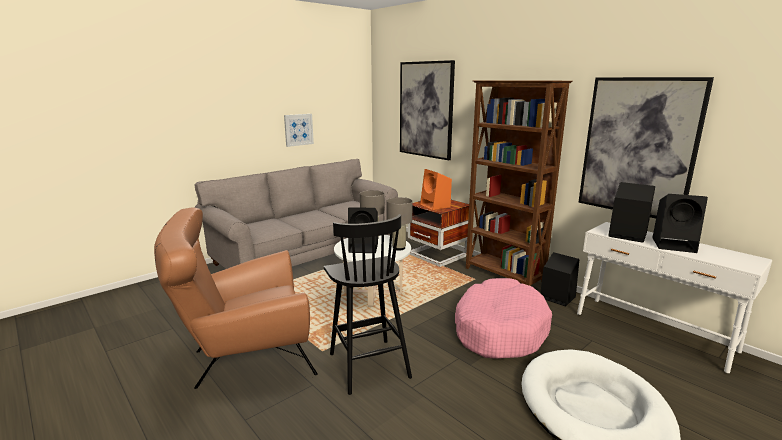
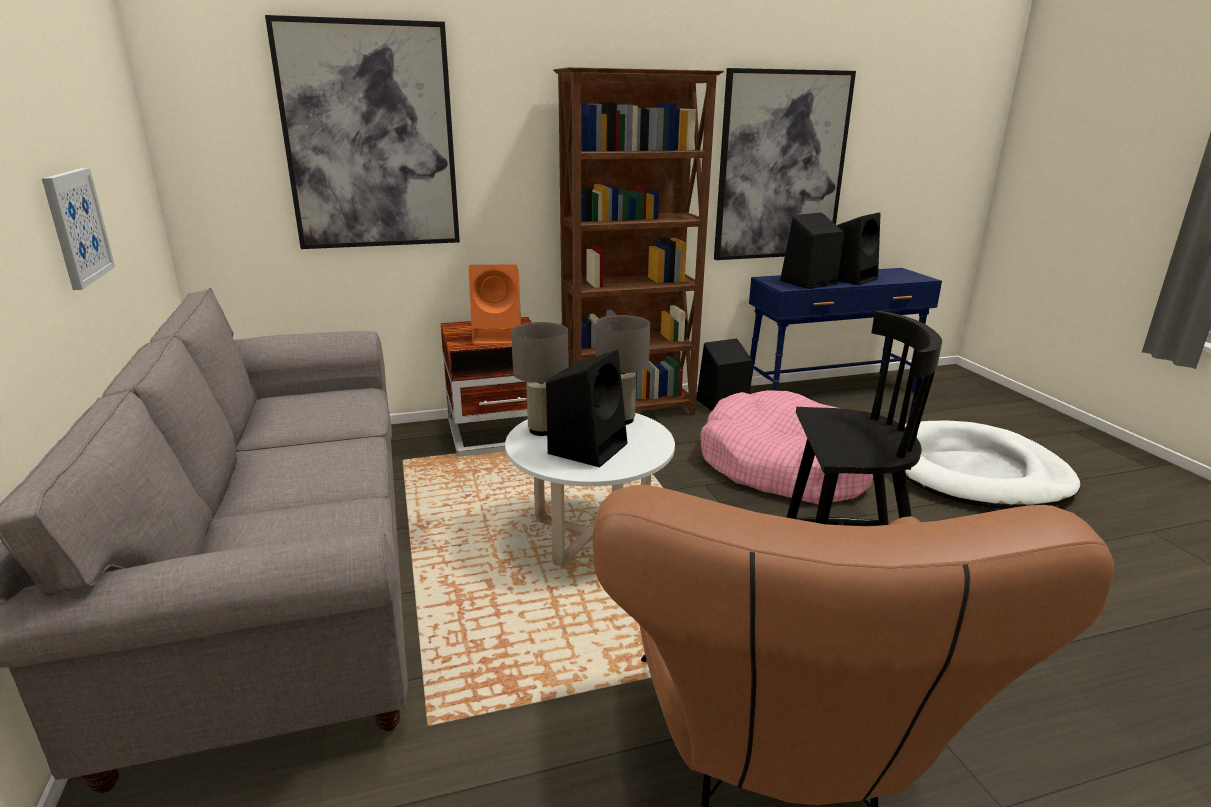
camera: 65 degrees left, 5 degrees up
white console table [577,222,772,373] -> blue console table [749,268,942,392]

